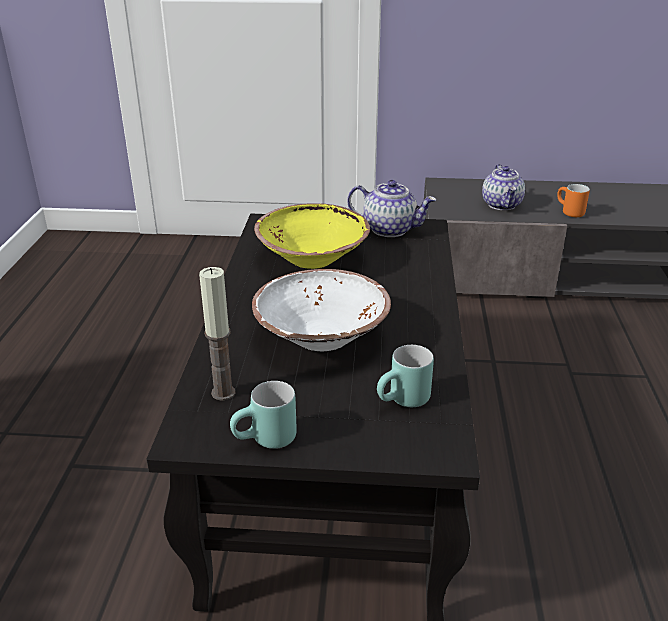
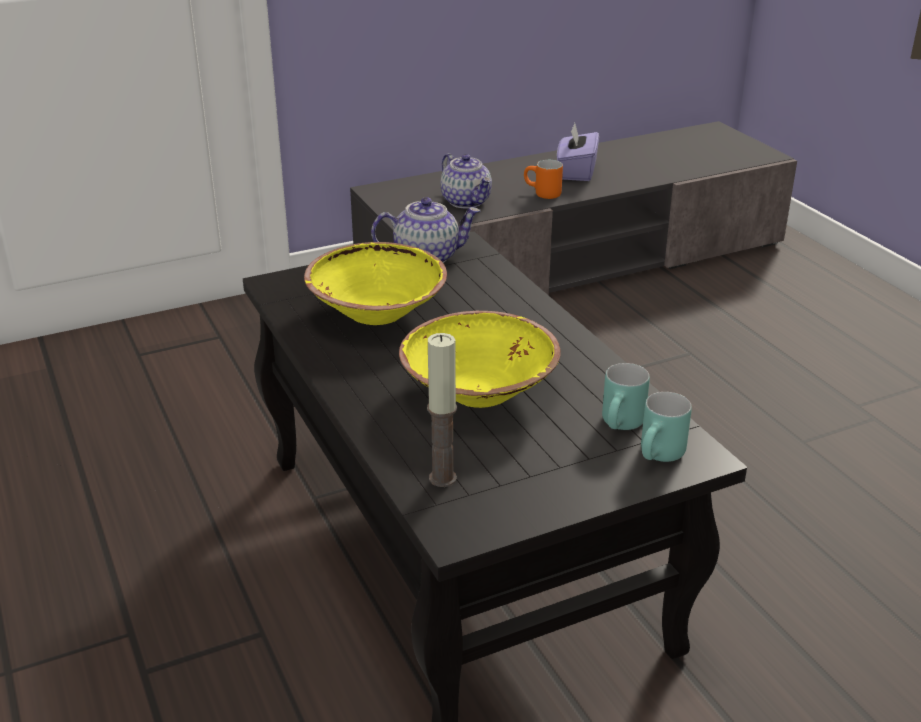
camera: 30 degrees left, 0 degrees up
turquoise mug [230,381,297,449] -> turquoise mug moved to [641,392,692,462]
white bowl [252,269,391,351] -> yellow bowl [399,311,561,408]
none -> purple tissue box [557,123,599,181]

